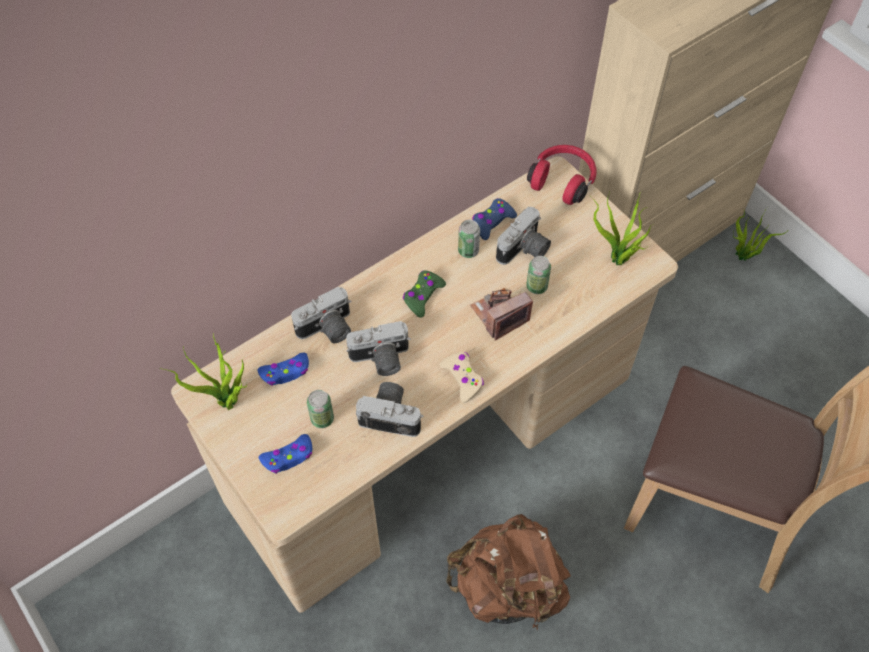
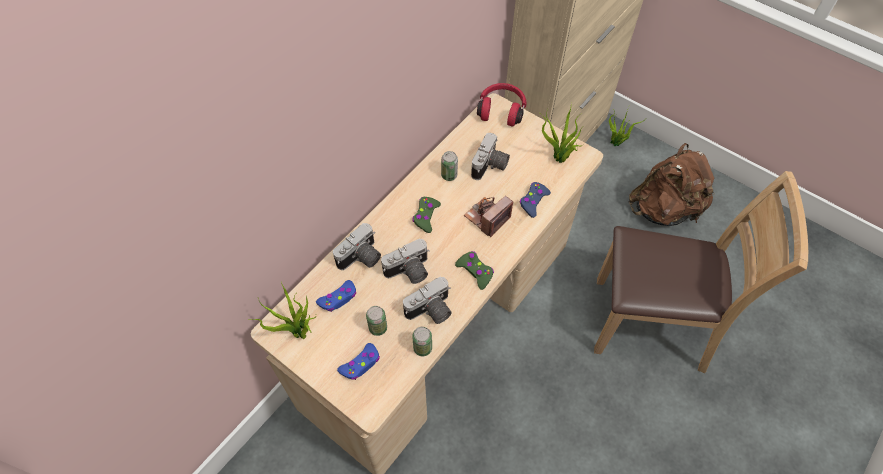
camera: 15 degrees left, 0 degrees up
camera [356,382,423,437] -> camera turned 150 degrees clockwise [403,276,452,324]
beige game controller [440,352,484,403] -> green game controller [455,251,494,290]
brown backpack [446,514,571,630] -> brown backpack moved to [629,143,715,226]
blue game controller [472,198,517,240] -> blue game controller moved to [520,182,551,218]
can [526,256,551,294] -> can moved to [412,327,432,356]

